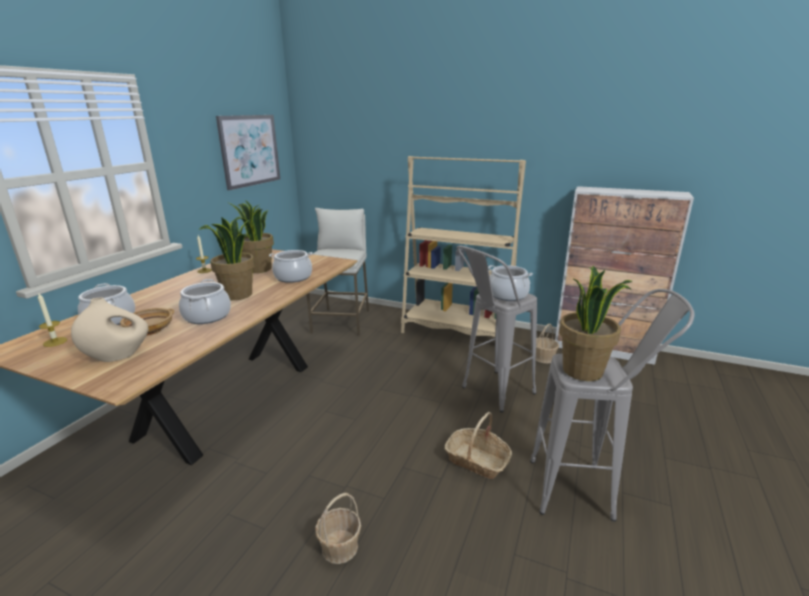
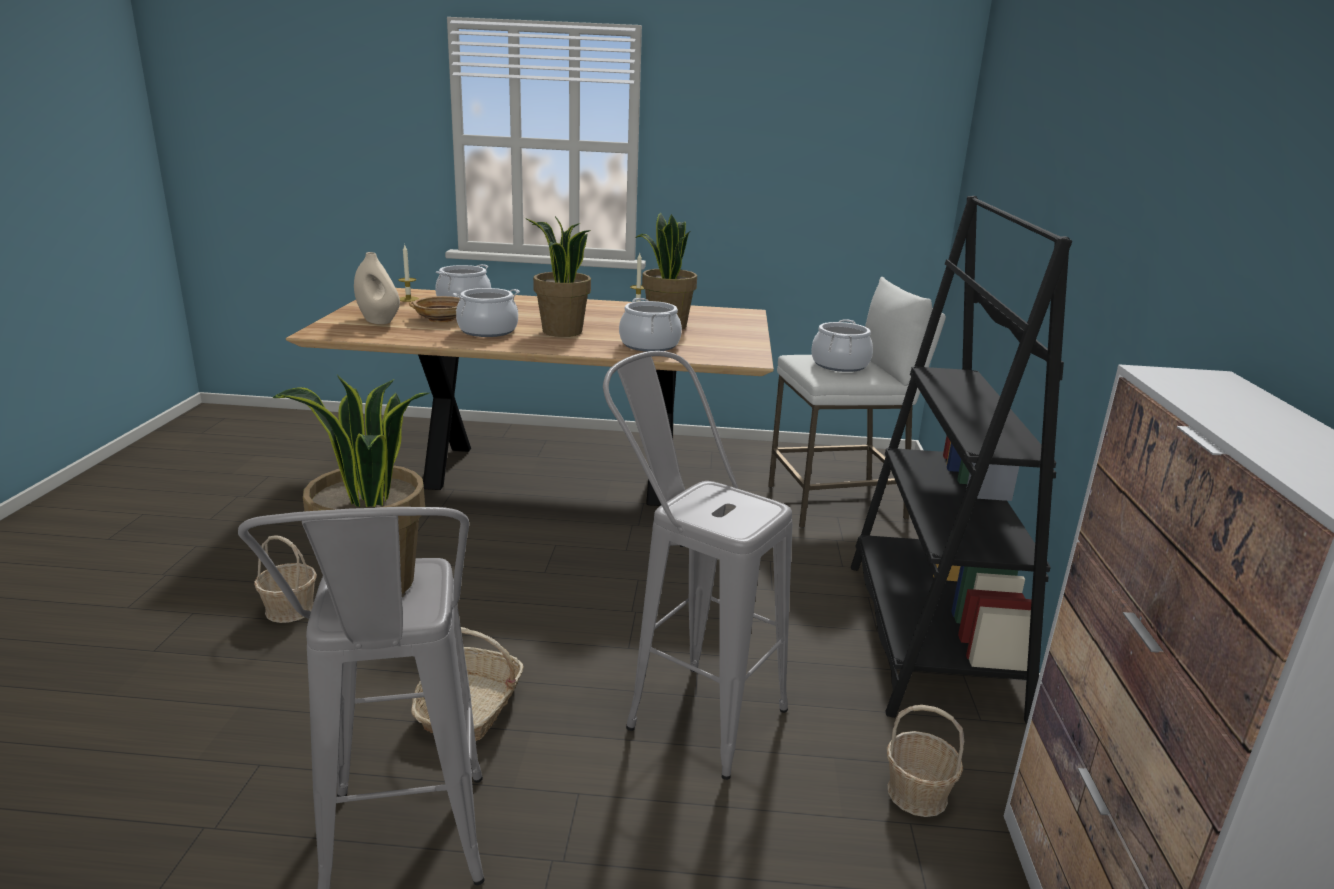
camera: 70 degrees right, 0 degrees up
picture [216,115,280,190] -> none
beige bookcase [401,156,526,337] -> black bookcase [851,196,1072,724]
cooking pot [488,265,533,301] -> cooking pot moved to [811,319,873,372]

